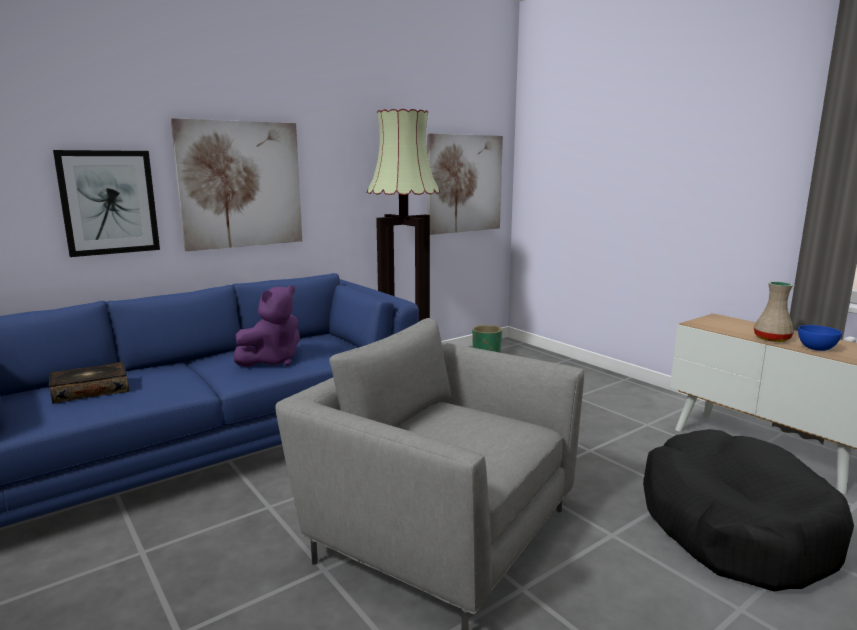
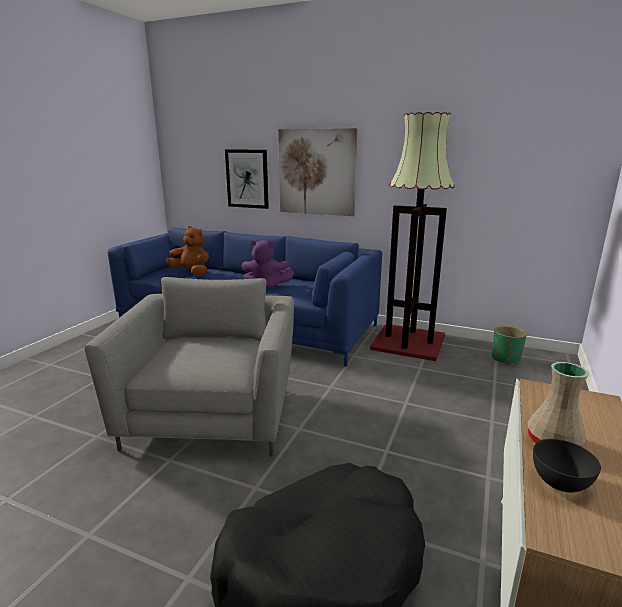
camera: 60 degrees right, 5 degrees up
book [49,362,130,404] -> brown plush toy [166,226,209,275]
picture [427,133,503,235] -> none
blue bowl [798,325,842,351] -> grey bowl [533,439,601,492]

